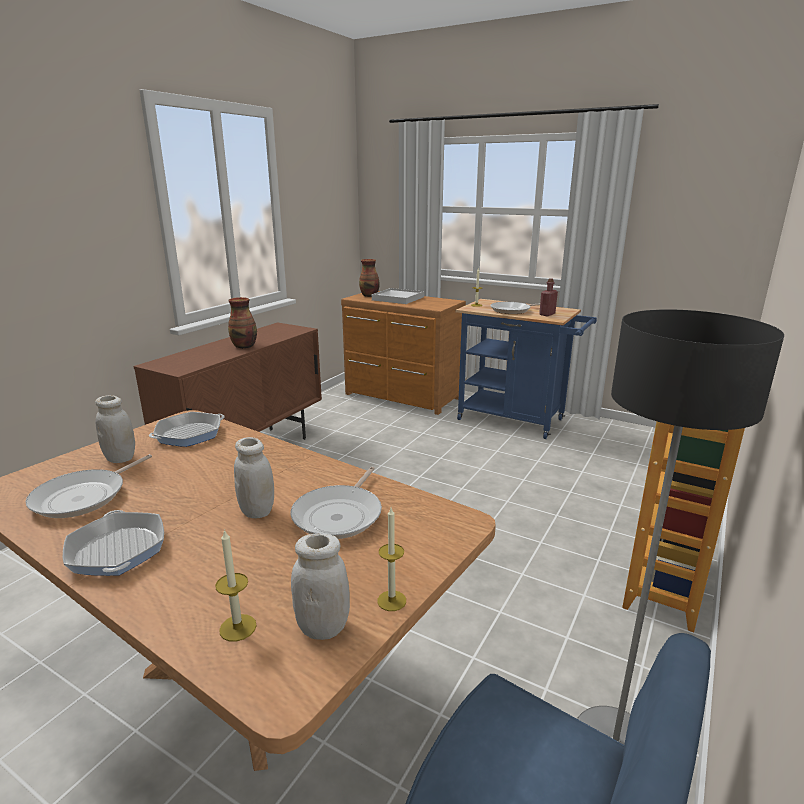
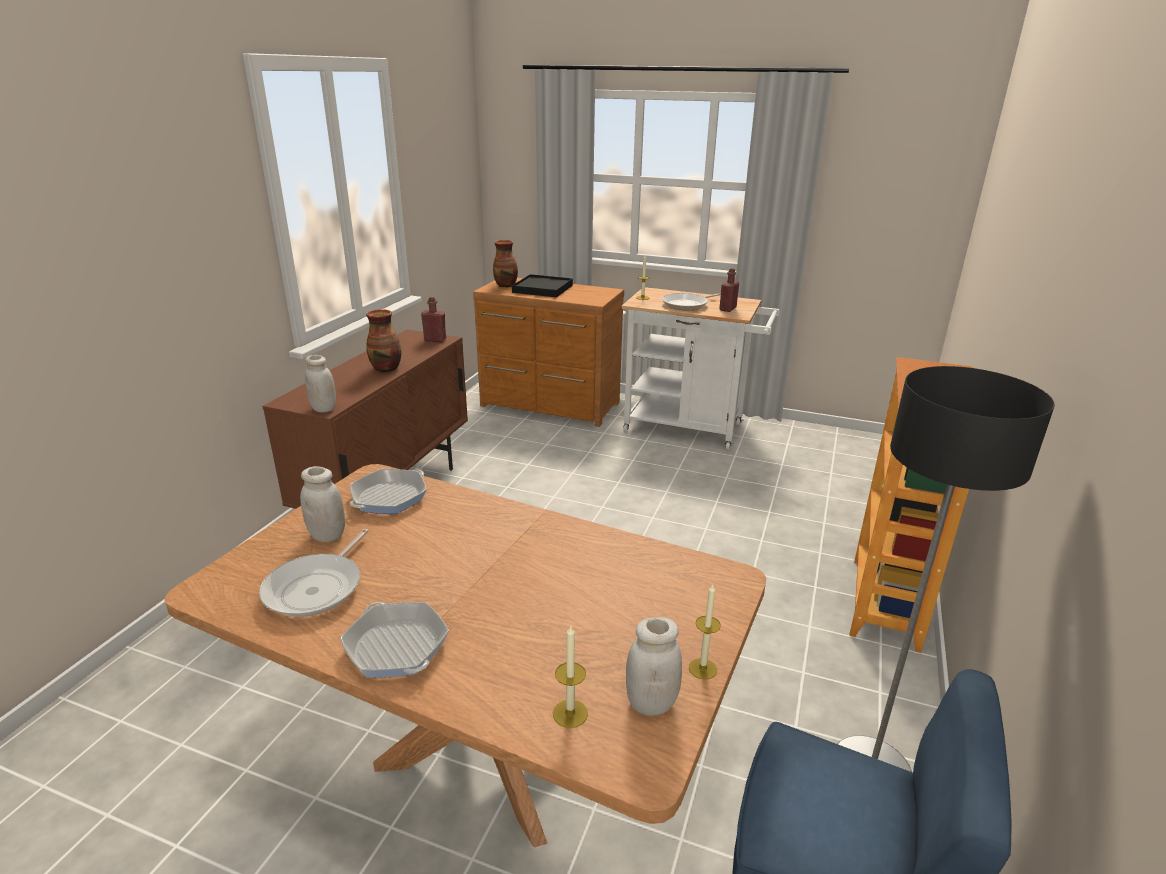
camera: 10 degrees left, 5 degrees up
white jar [234,437,274,519] -> white jar moved to [305,355,336,412]
frying pan [290,467,382,539] -> none
white tray [372,288,424,304] -> black tray [512,274,573,297]
blue cart [456,299,597,439] -> white cart [621,287,780,450]
none -> red bottle [421,297,446,342]

